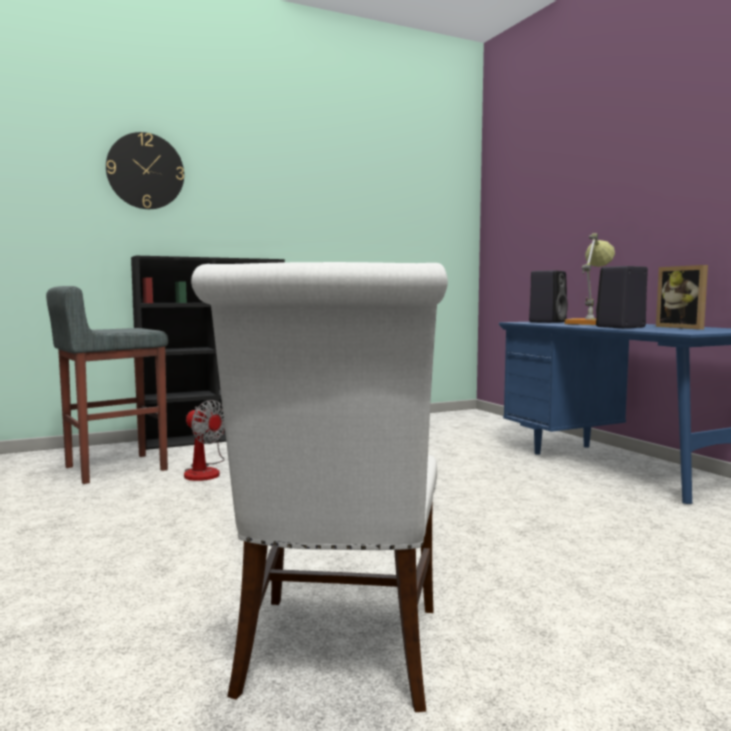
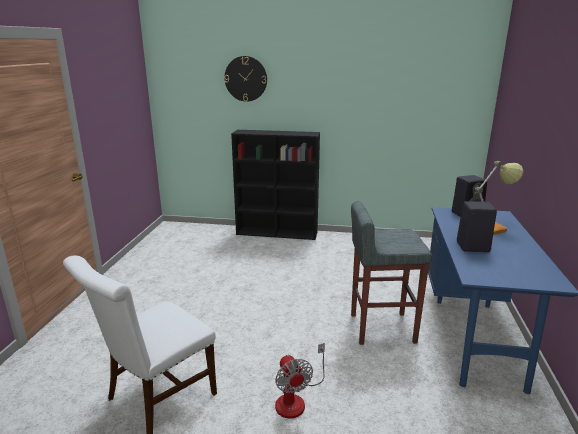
camera: 35 degrees right, 15 degrees up
grey stool [46,286,168,484] -> grey stool moved to [351,201,432,345]
fan [184,400,225,481] -> fan moved to [275,343,325,418]
picture frame [656,265,708,330] -> none

